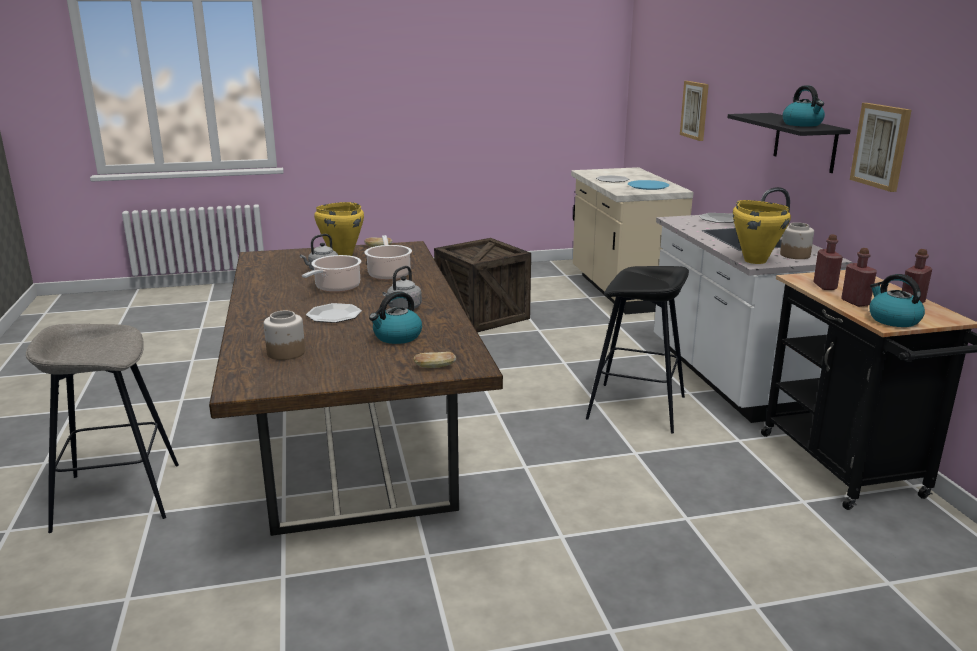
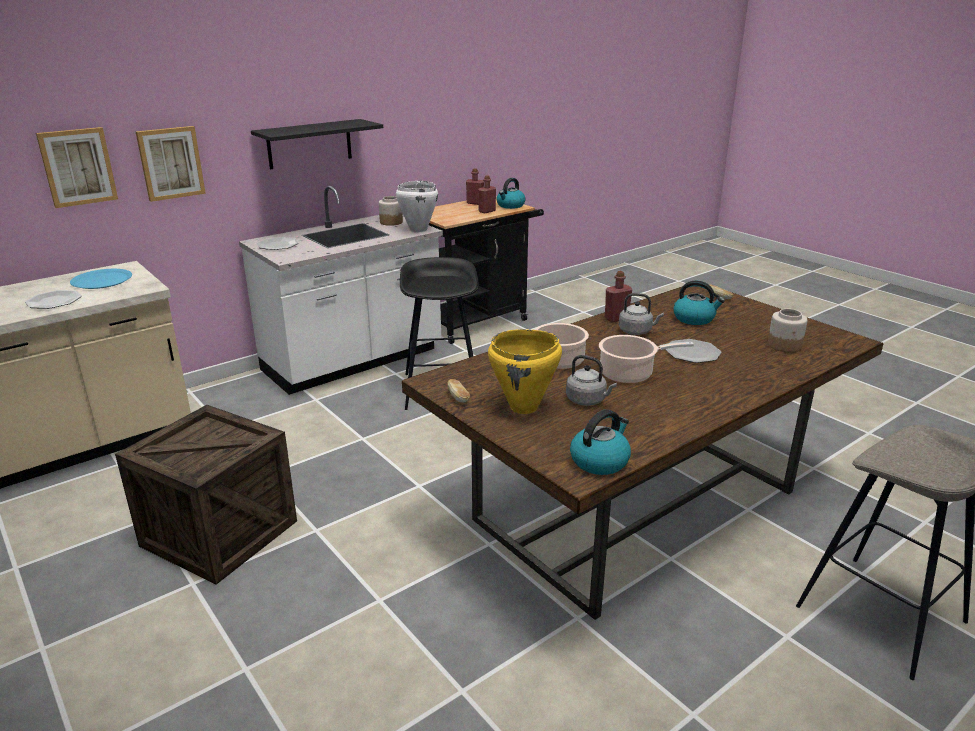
camera: 115 degrees left, 5 degrees up
yellow cooking pot [733,200,791,264] -> white cooking pot [396,181,438,232]
kettle [783,85,825,127] -> kettle moved to [570,409,631,475]
red bottle [813,235,843,290] -> red bottle moved to [605,271,632,323]
picture [850,103,912,192] -> picture moved to [136,126,206,202]

